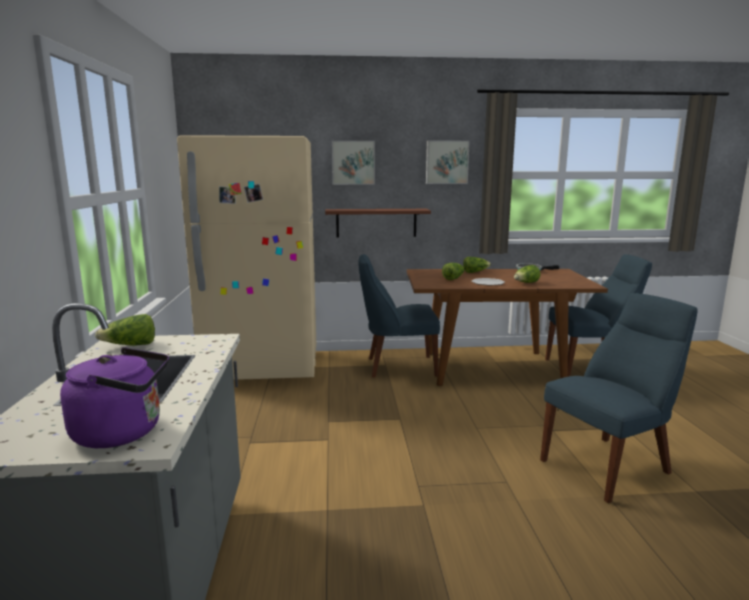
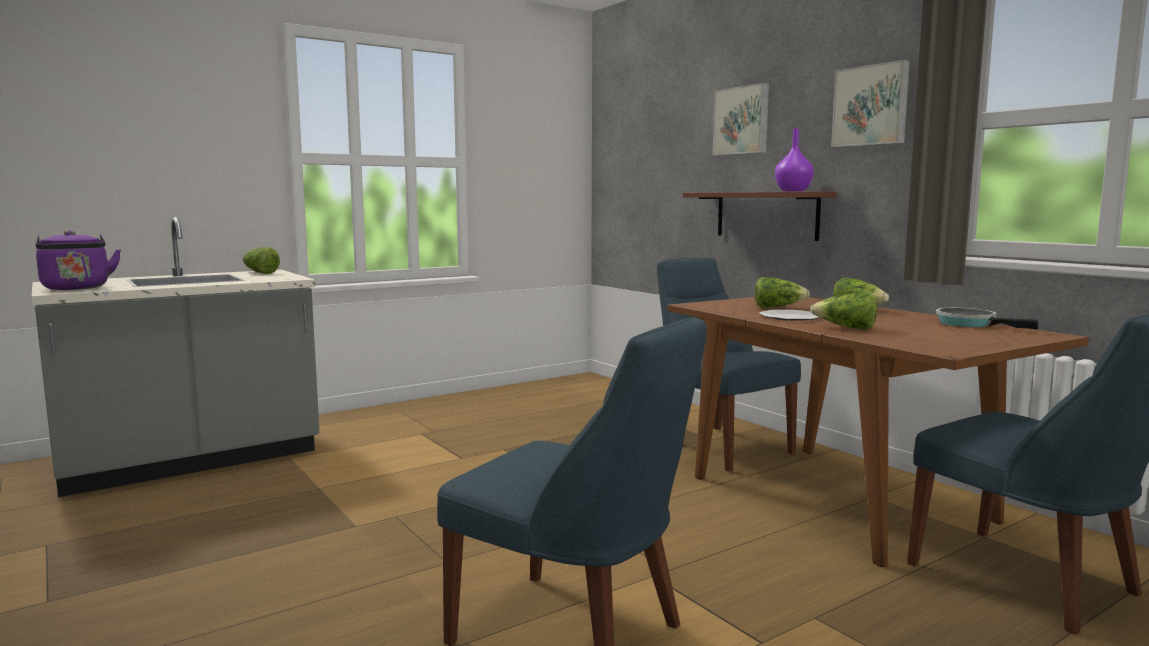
camera: 60 degrees right, 5 degrees down
beige fridge [177,135,316,380] -> none
none -> purple vase [775,128,814,191]

